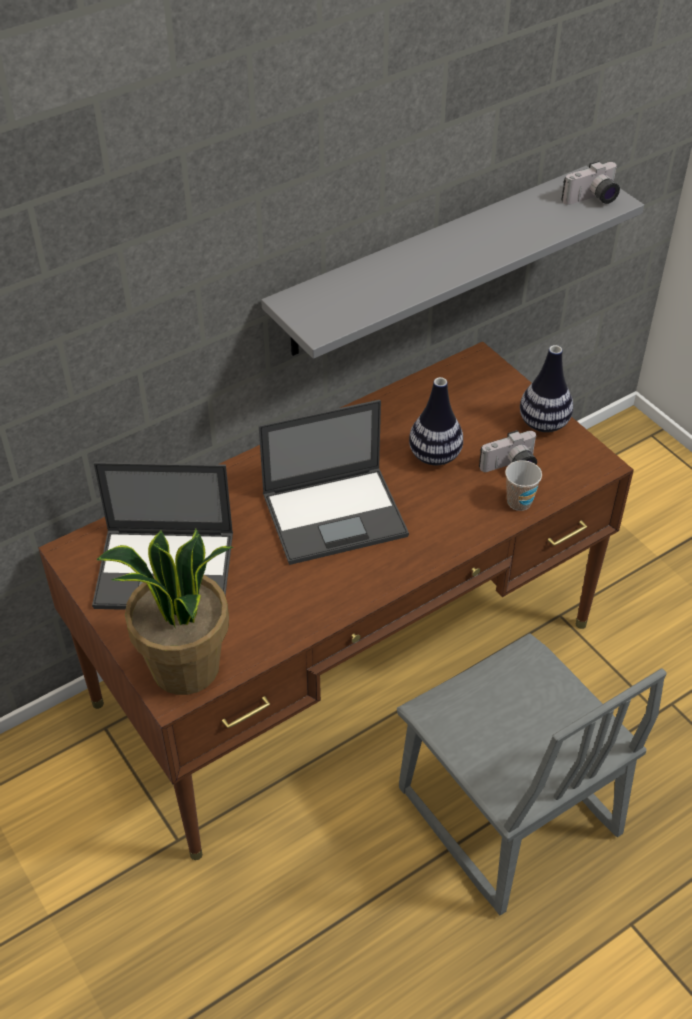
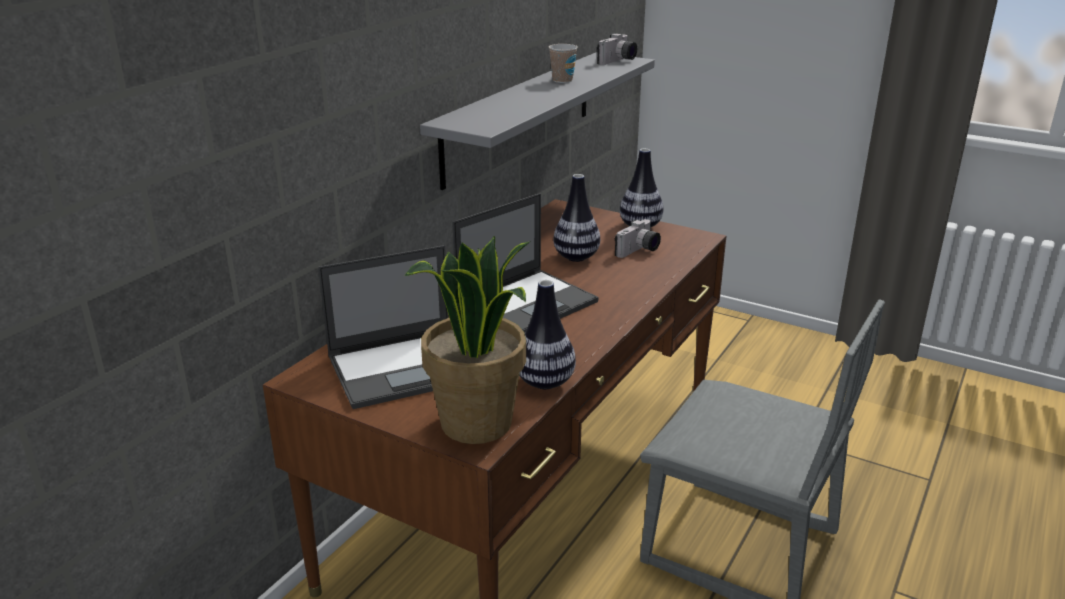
camera: 25 degrees left, 20 degrees down
cup [505,460,542,511] -> cup moved to [549,44,578,83]
none -> vase [519,280,576,389]

